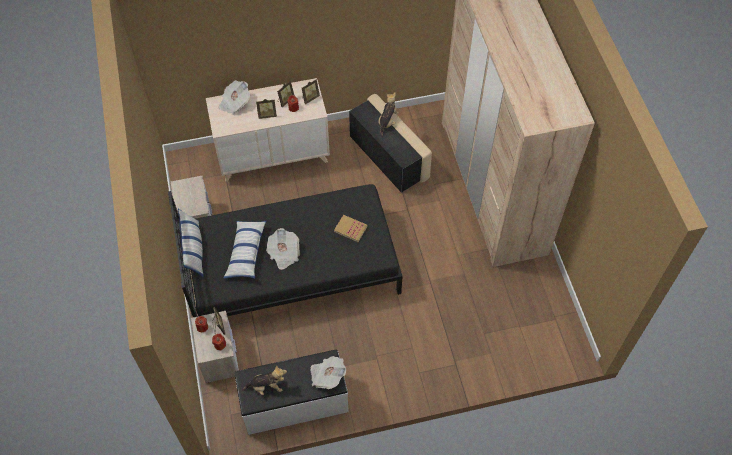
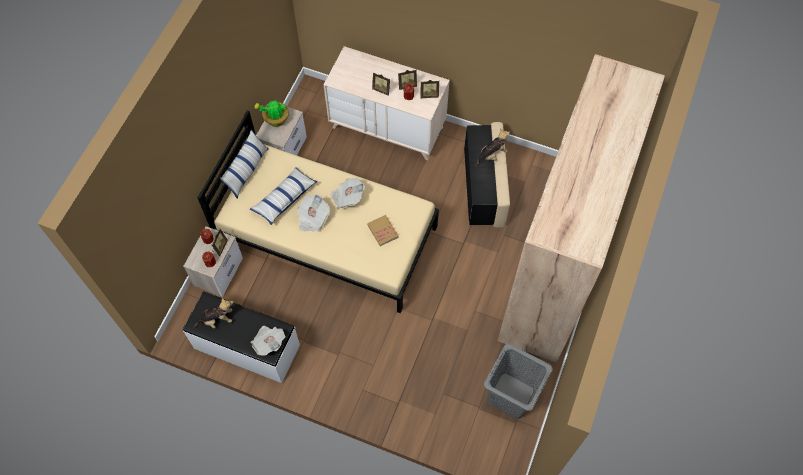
camera: 35 degrees right, 5 degrees up
black bed [168,184,403,317] -> beige bed [197,110,439,313]
newspaper [218,80,250,115] -> newspaper moved to [330,177,365,209]
plush toy [242,365,287,395] -> plush toy turned 45 degrees counterclockwise [194,298,234,328]
none -> potted plant [255,101,289,127]
none -> grey laundry basket [484,344,553,419]

